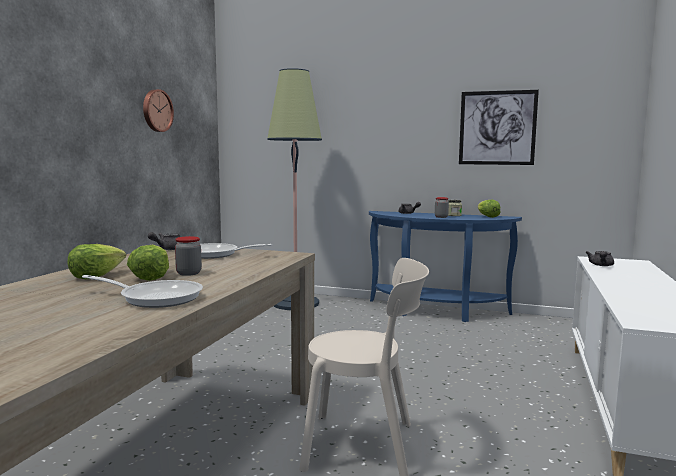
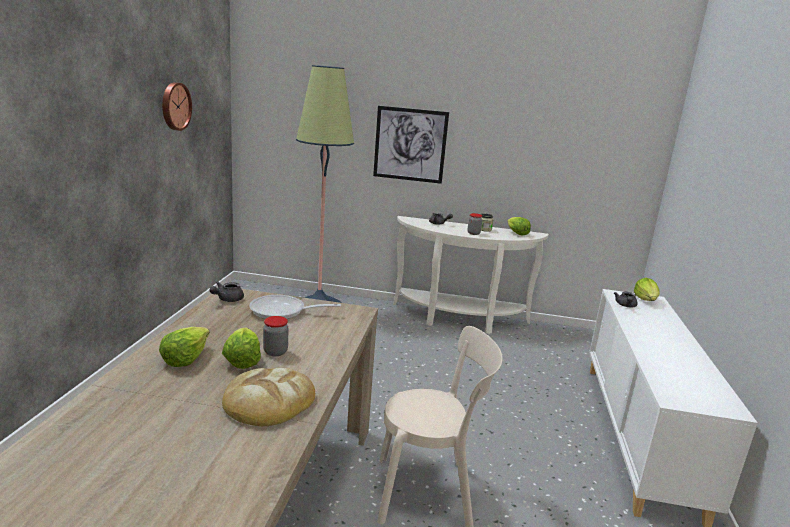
camera: 10 degrees left, 10 degrees up
frying pan [82,275,203,308] -> bread [222,368,315,426]
blue console table [369,211,522,322] -> white console table [393,216,549,334]
picture [459,90,539,165] -> picture moved to [373,106,449,184]
none -> lettuce [634,278,660,301]

